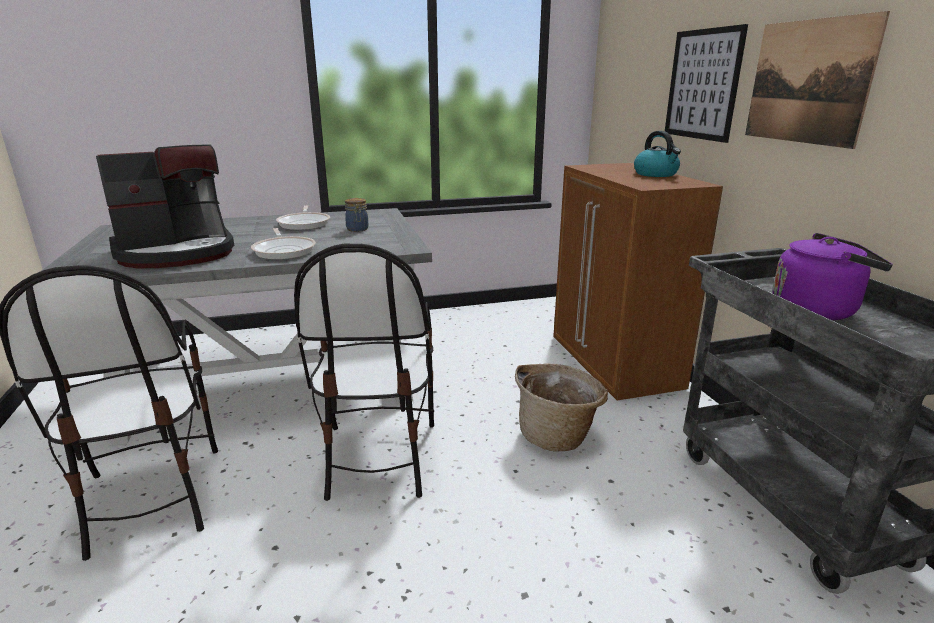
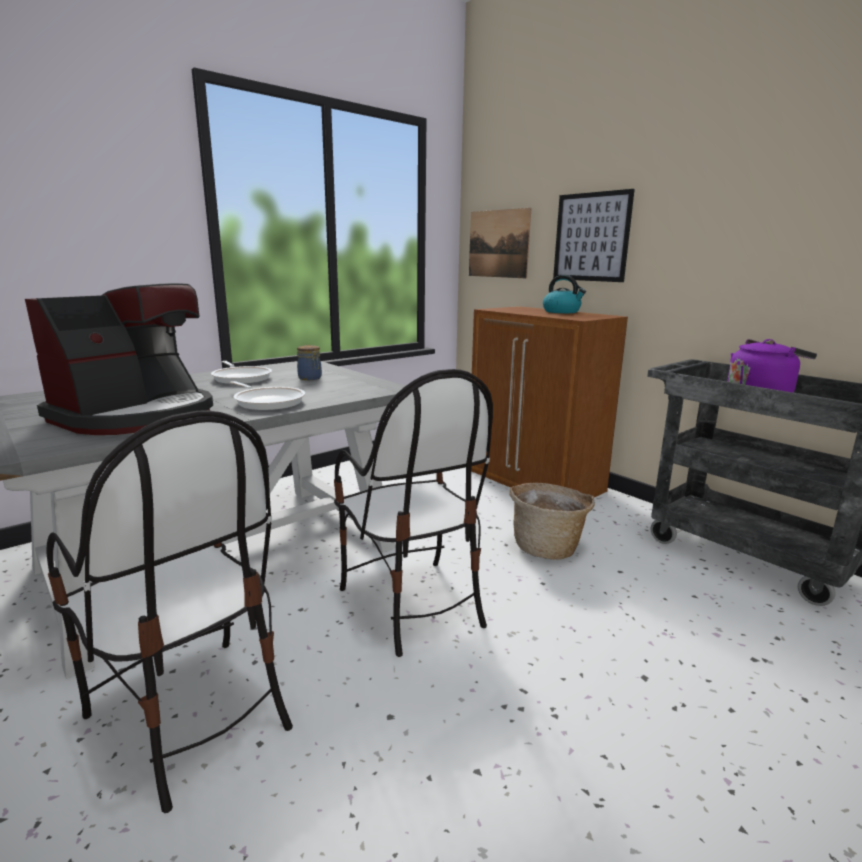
camera: 25 degrees left, 5 degrees down
picture [745,11,890,149] -> picture moved to [469,208,531,279]

